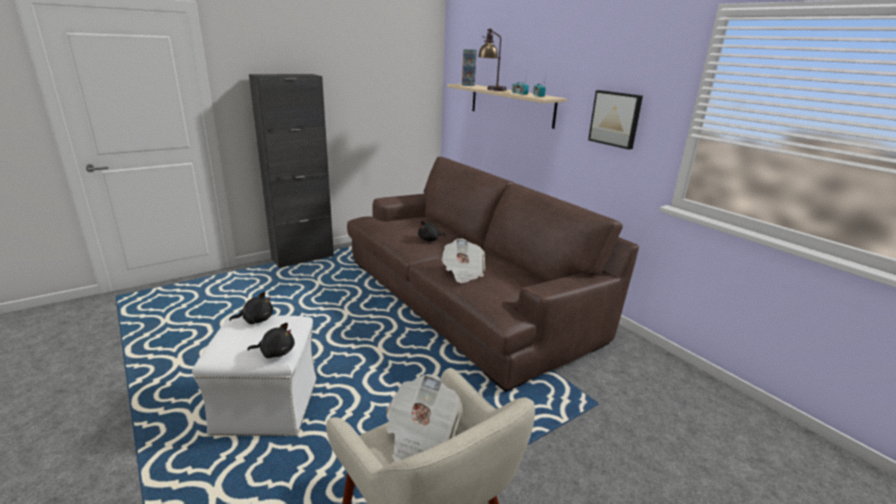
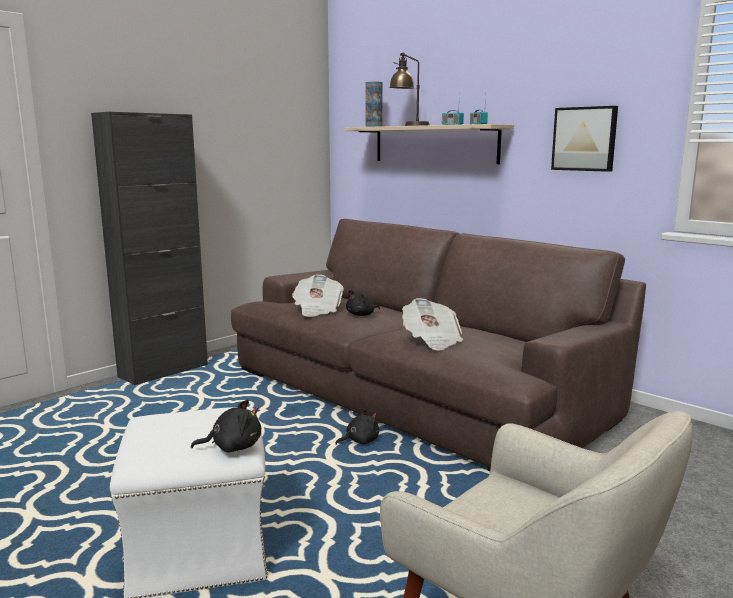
camera: 10 degrees left, 10 degrees down
black plush toy [229,292,273,324] -> black plush toy moved to [335,409,379,445]
newspaper [386,374,463,462] -> newspaper moved to [292,275,344,317]

